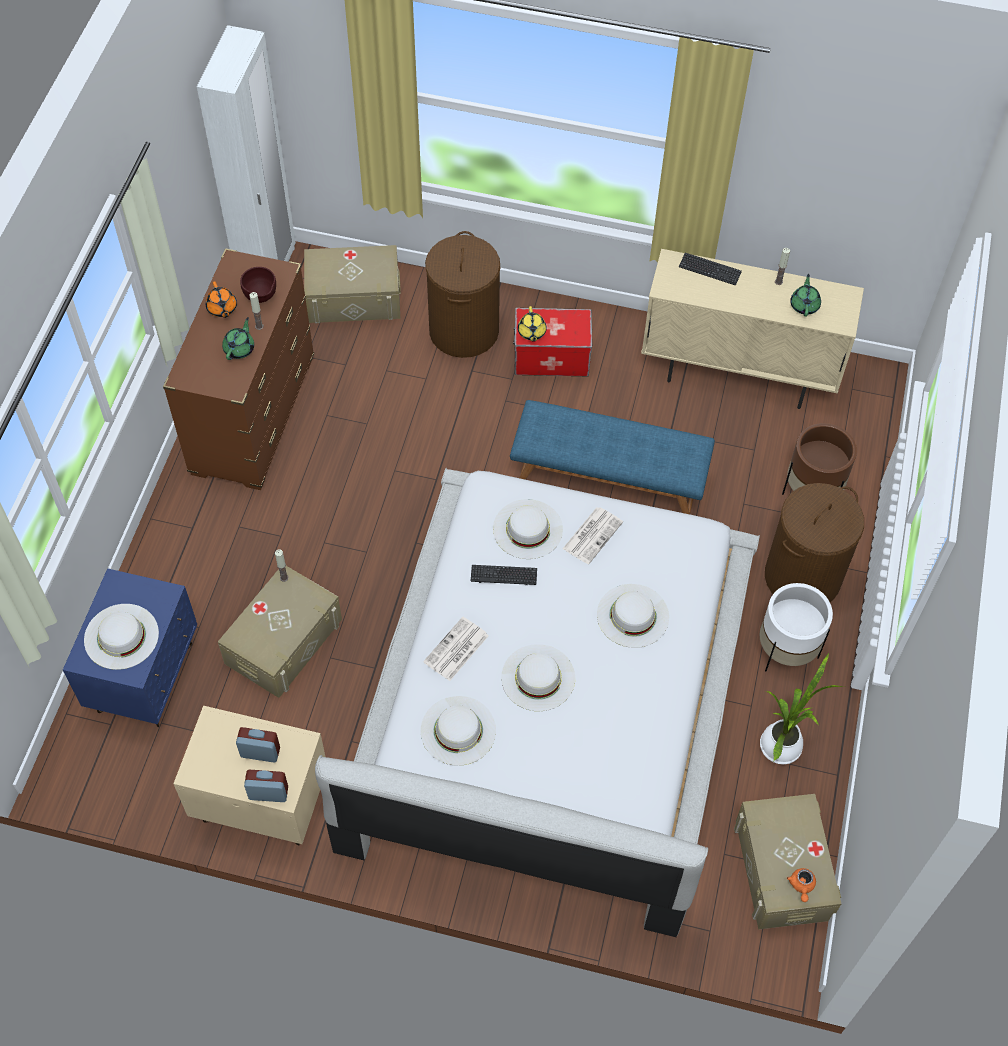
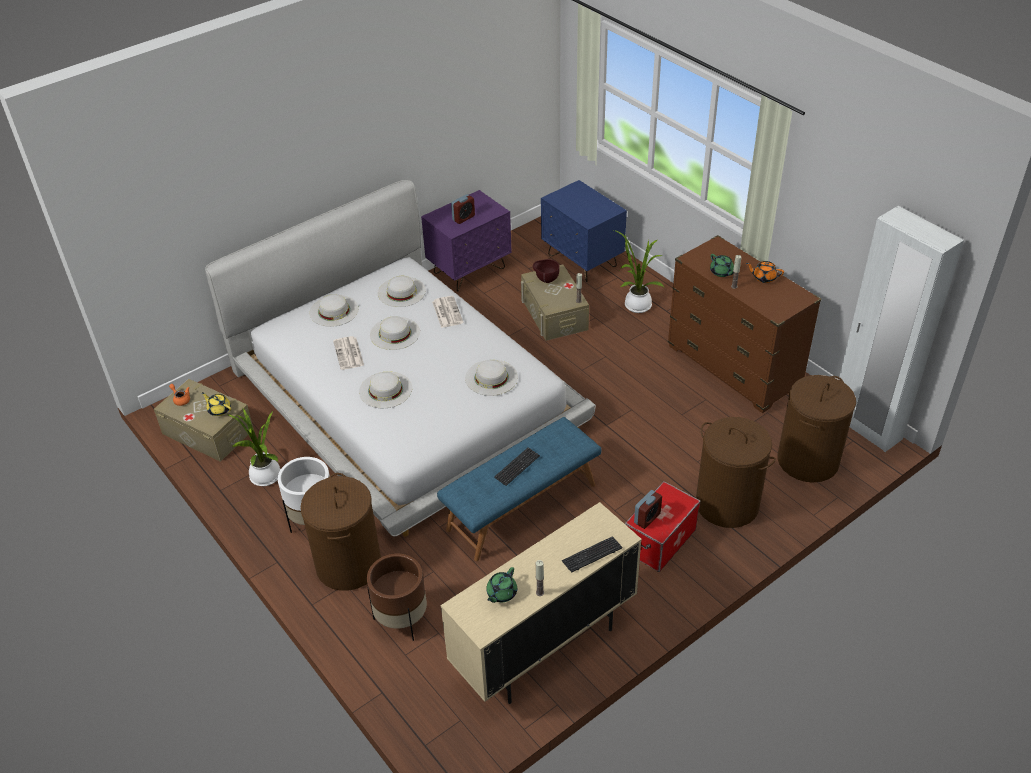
camera: 130 degrees right, 15 degrees down
white hat [84,604,159,670] -> white hat moved to [310,294,359,327]
beige nightstand [173,705,325,846] -> purple nightstand [421,190,512,291]
brown bowl [240,267,276,303] -> brown bowl moved to [533,259,560,283]
alarm clock [244,770,288,802] -> alarm clock moved to [634,490,662,529]
beige storage box [304,245,401,323] -> brown laundry basket [778,375,856,483]
keyboard [471,565,537,585] -> keyboard moved to [494,447,540,486]
yellow teapot [518,306,547,342] -> yellow teapot moved to [202,392,231,416]
newspaper [563,507,623,564] -> newspaper moved to [333,336,364,370]
green teapot [790,274,821,317] -> green teapot turned 75 degrees clockwise [486,567,517,603]
none -> potted plant [614,230,664,313]

